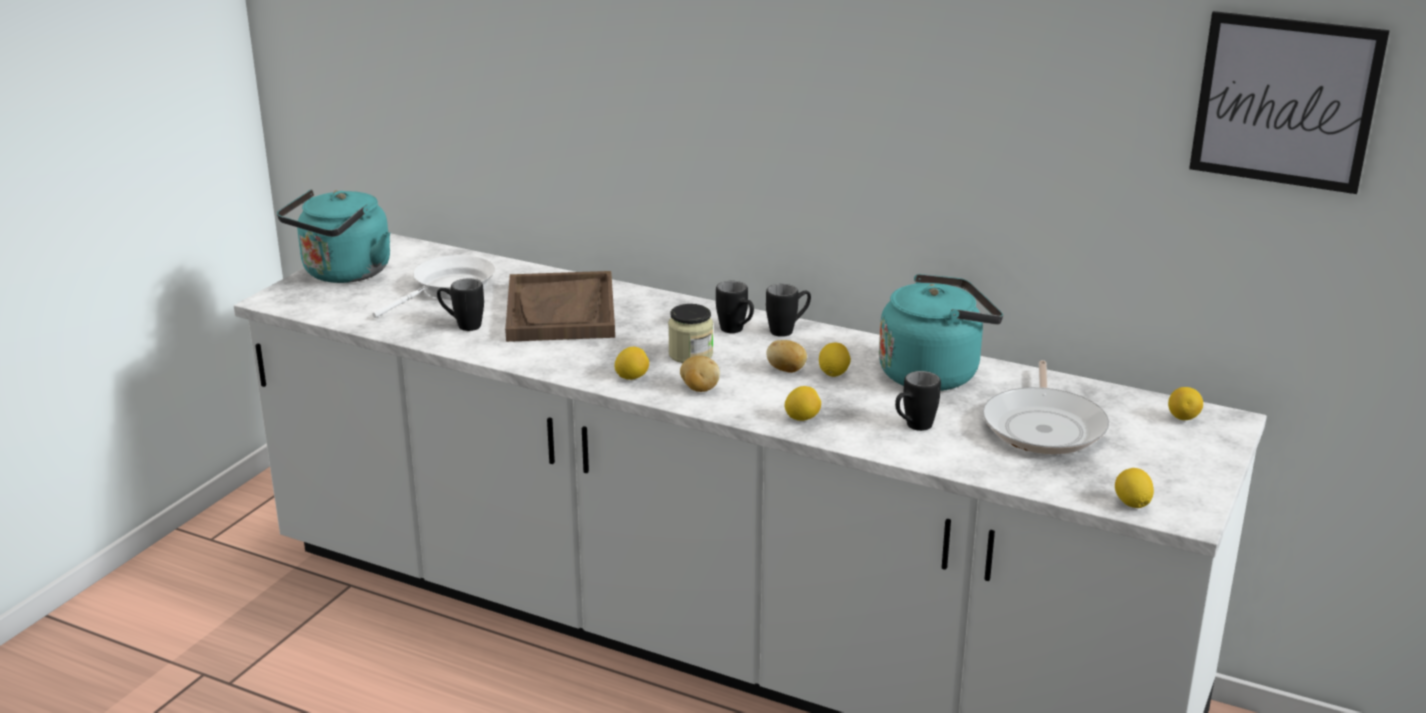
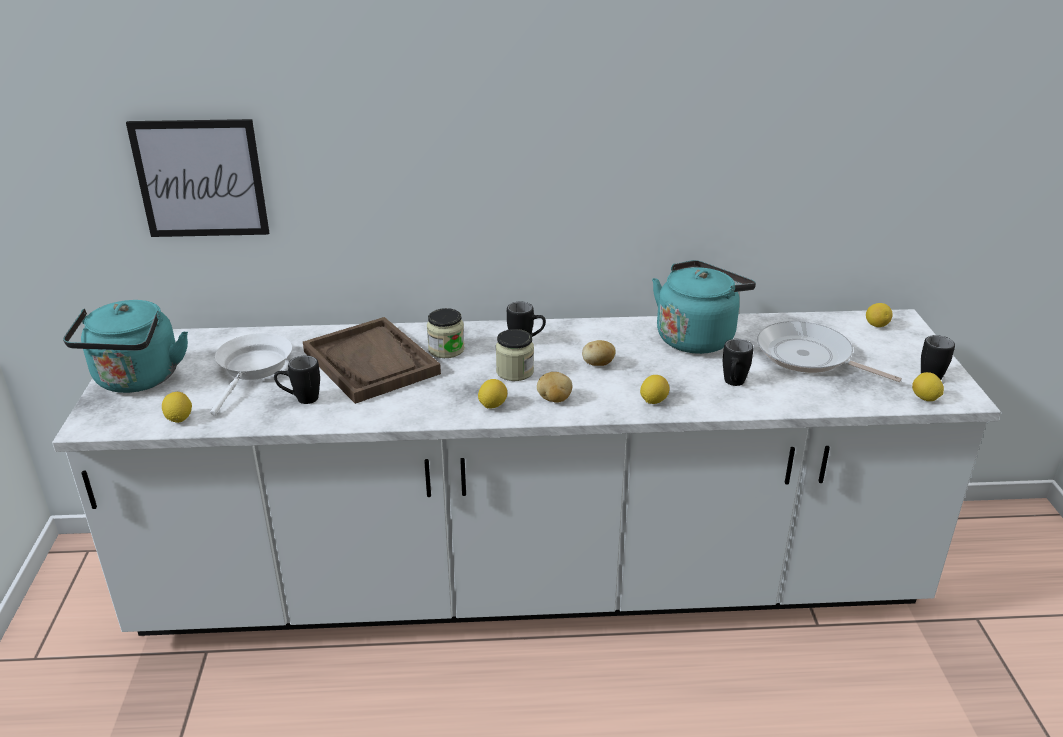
camera: 30 degrees left, 5 degrees up
black mug [766,284,811,337] -> black mug moved to [921,335,955,380]
lemon [819,343,851,377] -> lemon moved to [162,392,192,423]
frying pan [982,360,1109,454] -> frying pan turned 150 degrees clockwise [757,321,902,382]
picture [1189,11,1390,194] -> picture moved to [126,119,269,237]
none -> jar [427,308,465,358]

